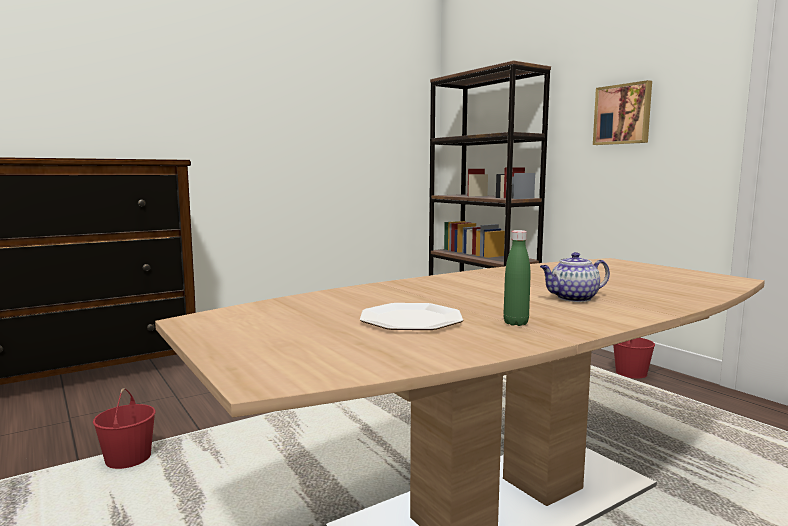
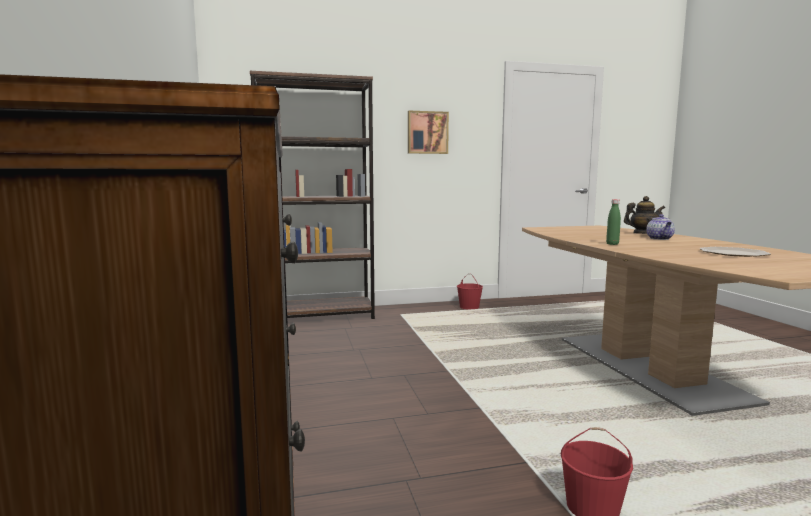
camera: 70 degrees left, 0 degrees up
green bottle [503,230,531,326] -> green bottle moved to [606,199,621,245]
none -> teapot [624,196,665,234]

